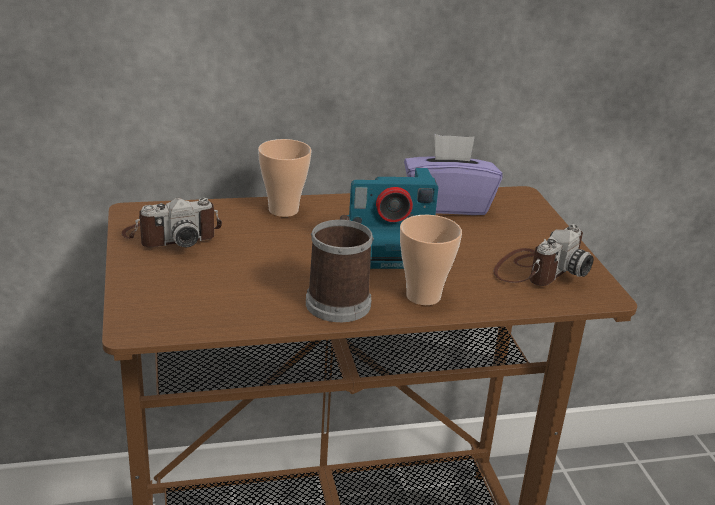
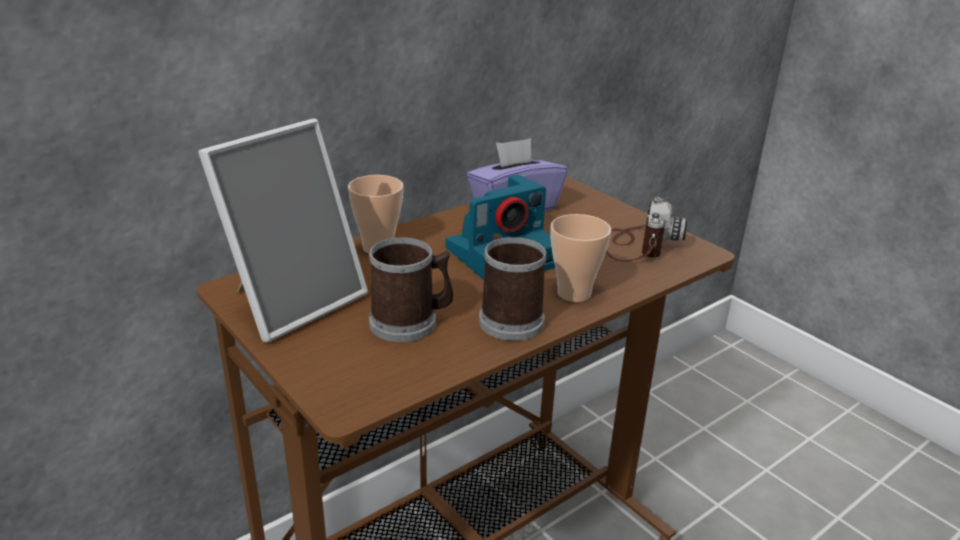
camera: 25 degrees left, 0 degrees up
camera [122,197,222,248] -> picture frame [198,119,368,342]
none -> mug [368,238,453,342]

